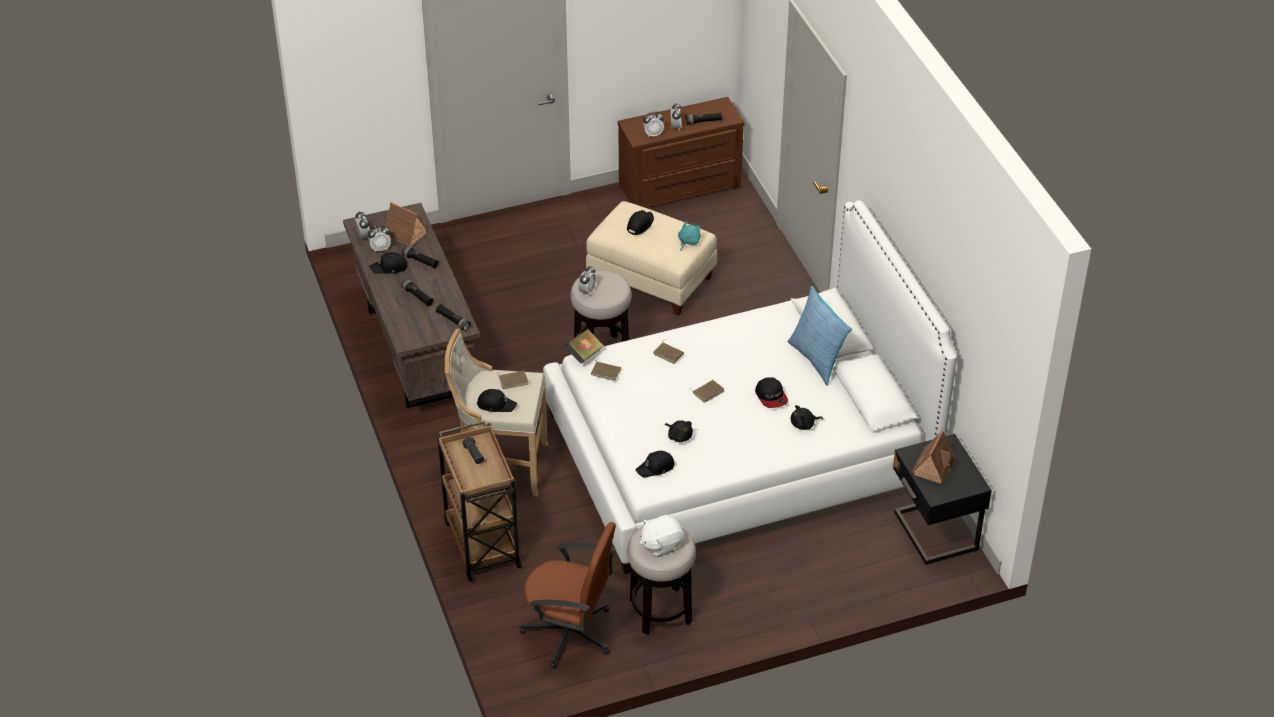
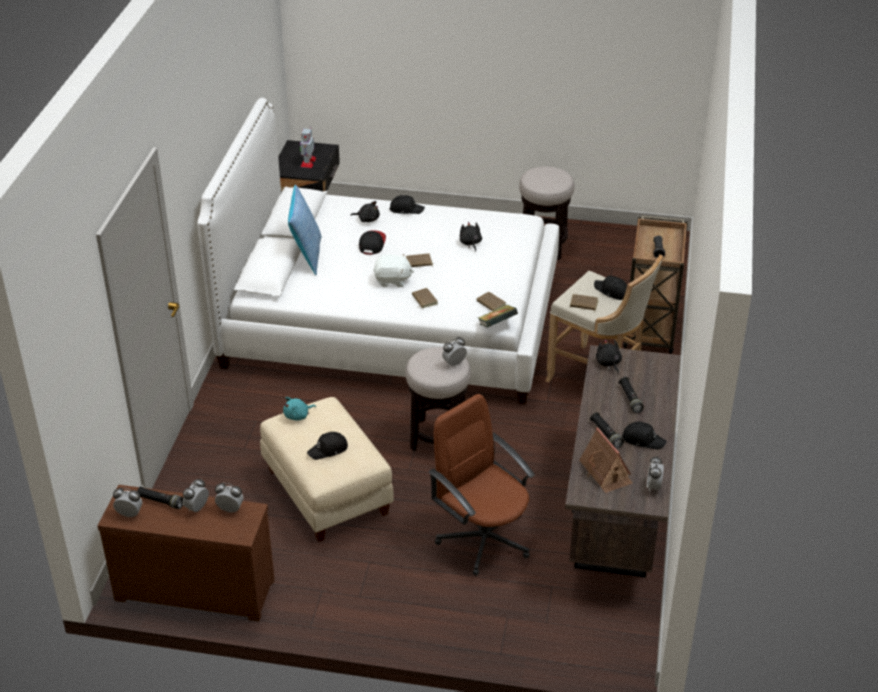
camera: 150 degrees left, 5 degrees down
alarm clock [368,225,391,252] -> alarm clock moved to [113,488,142,517]
black flashlight [436,304,471,331] -> black plush toy [596,339,622,374]
brown office chair [520,522,616,668] -> brown office chair moved to [429,394,535,576]
black cap [636,451,675,477] -> black cap moved to [389,195,425,214]
white plush toy [640,515,684,557] -> white plush toy moved to [373,253,414,287]
toy house [912,430,955,484] -> toy robot [300,128,316,168]

